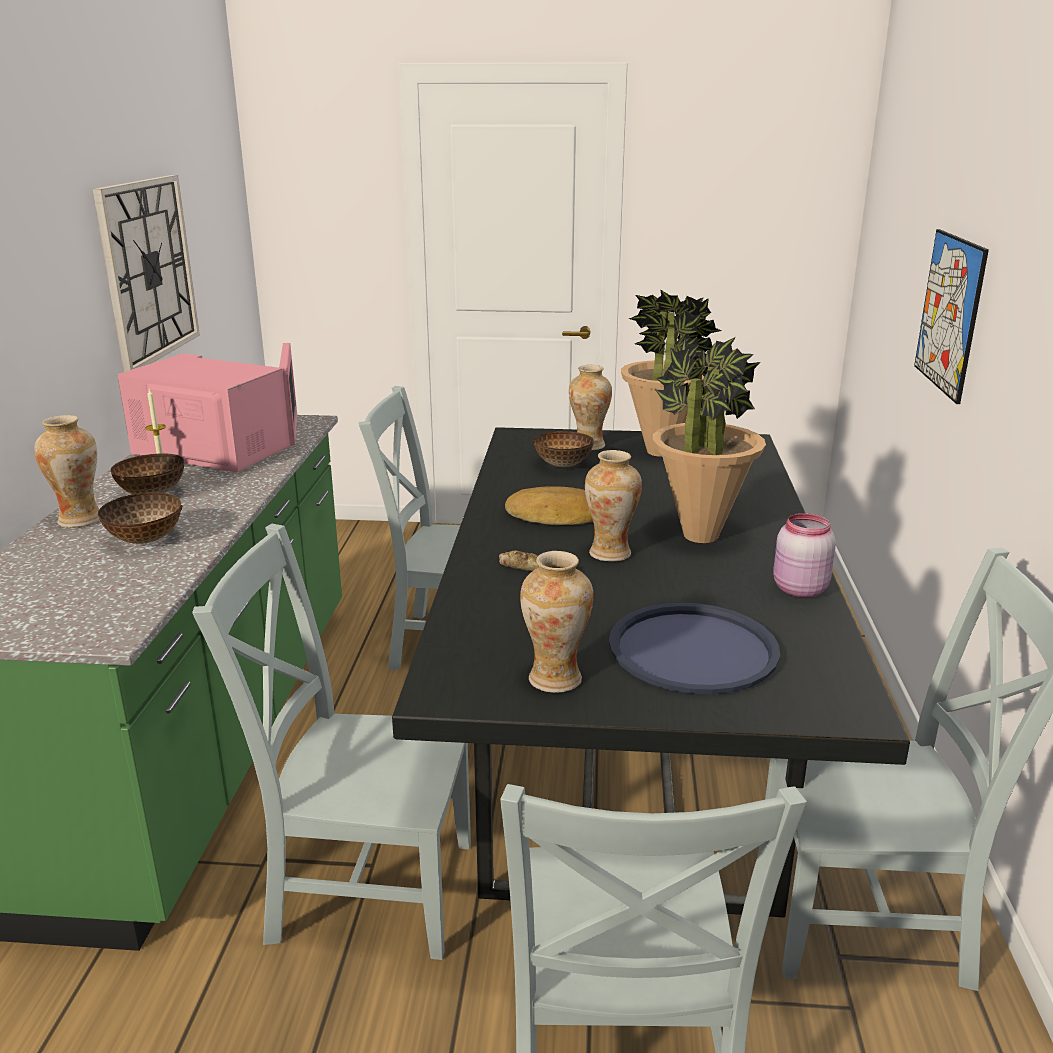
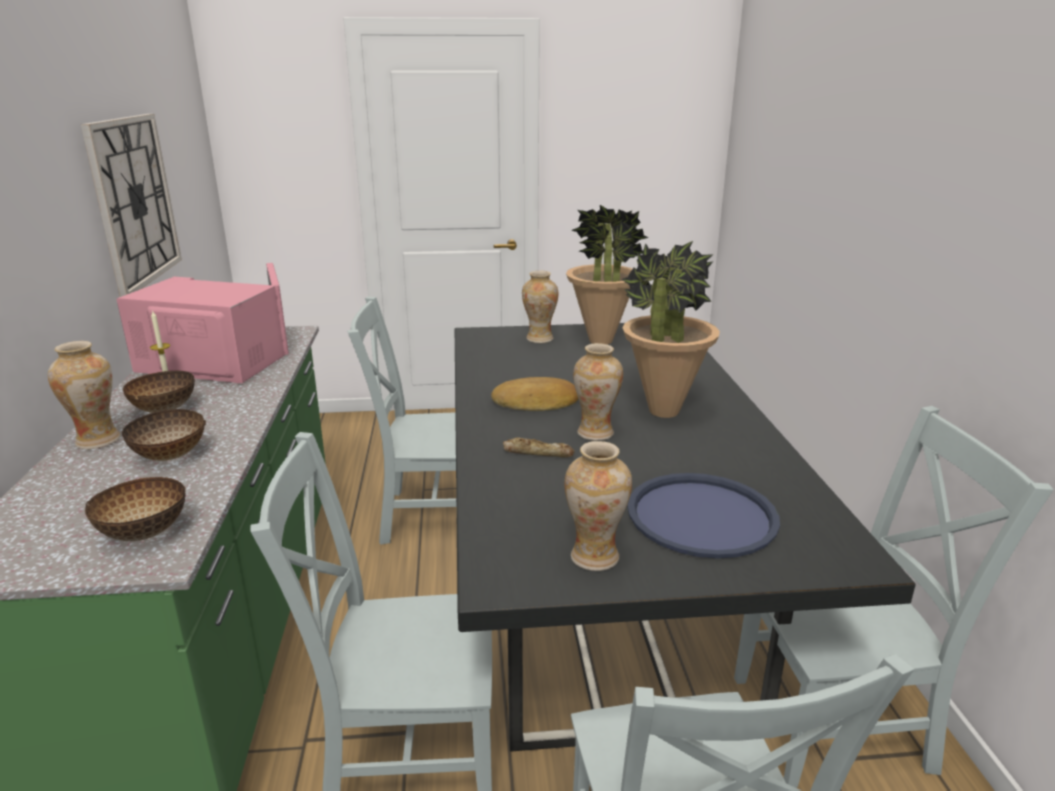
camera: 10 degrees left, 0 degrees up
bowl [533,431,594,467] -> bowl moved to [85,477,186,541]
pink jar [773,513,836,598] -> none
picture [914,229,989,404] -> none

